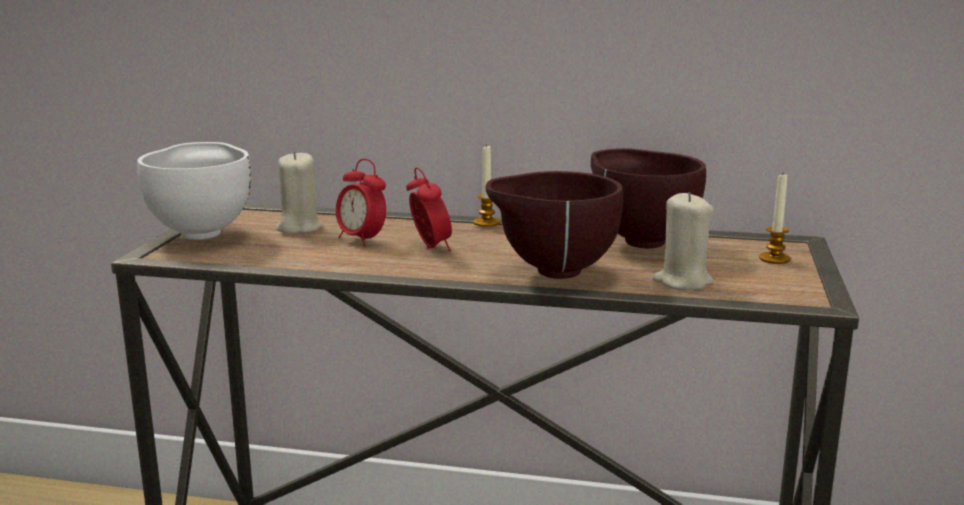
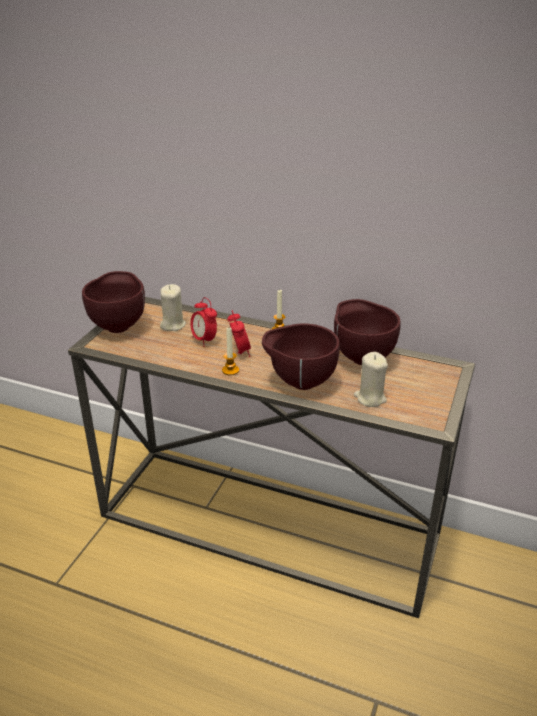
camera: 10 degrees right, 15 degrees up
white bowl [137,142,251,240] -> brown bowl [82,271,145,333]
candle [759,175,790,264] -> candle moved to [222,327,239,375]

